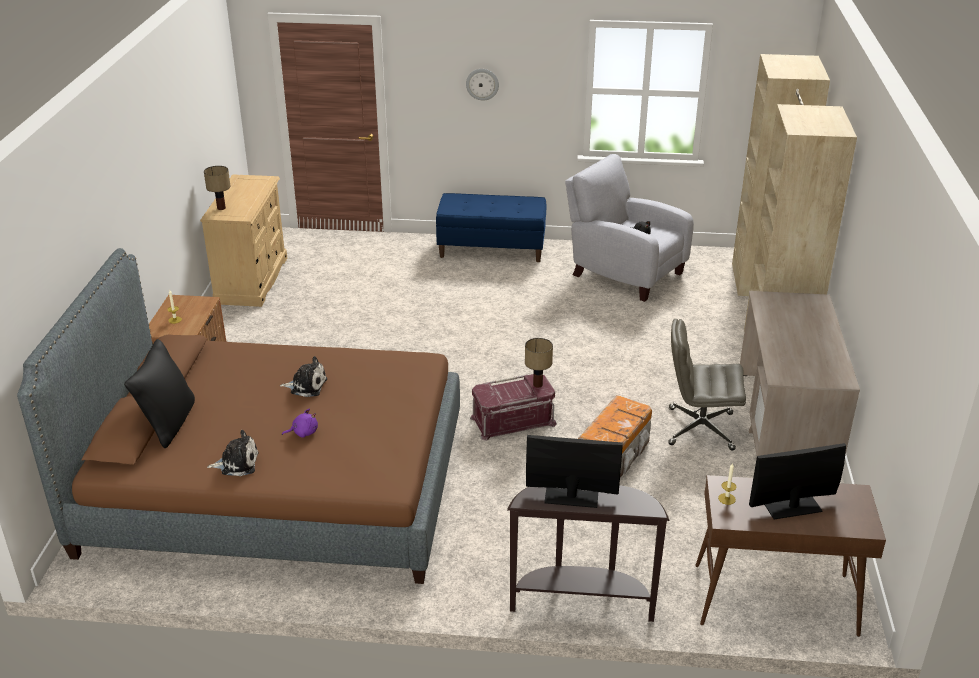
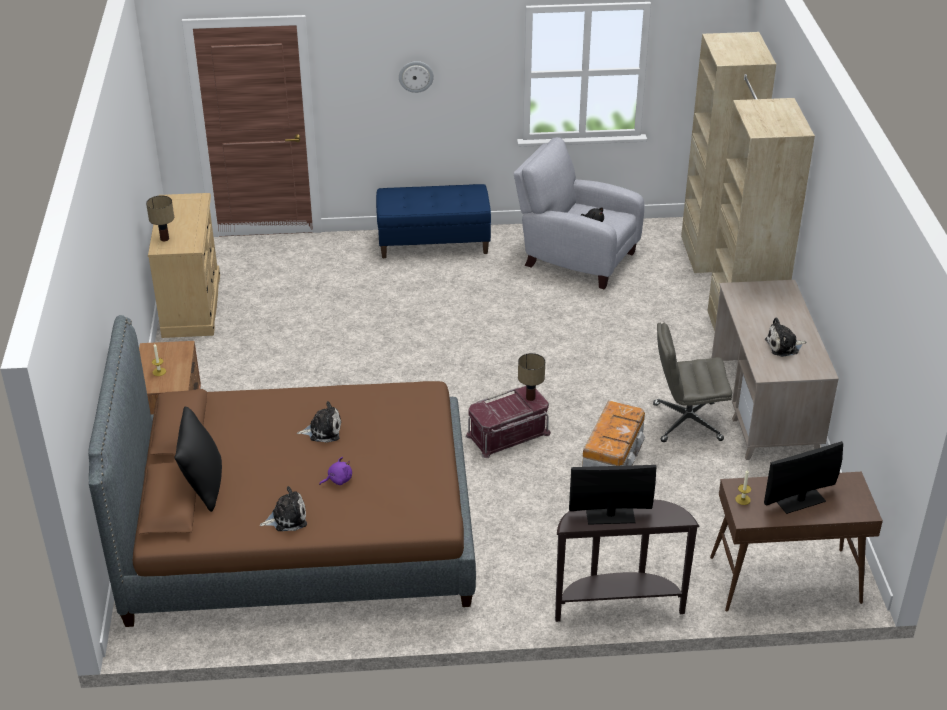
camera: 10 degrees left, 5 degrees up
none -> plush toy [765,318,806,357]

